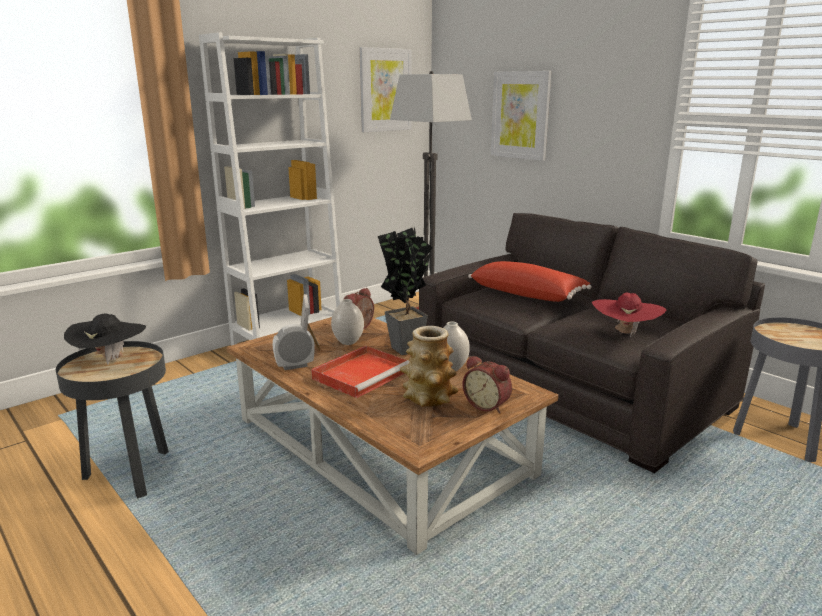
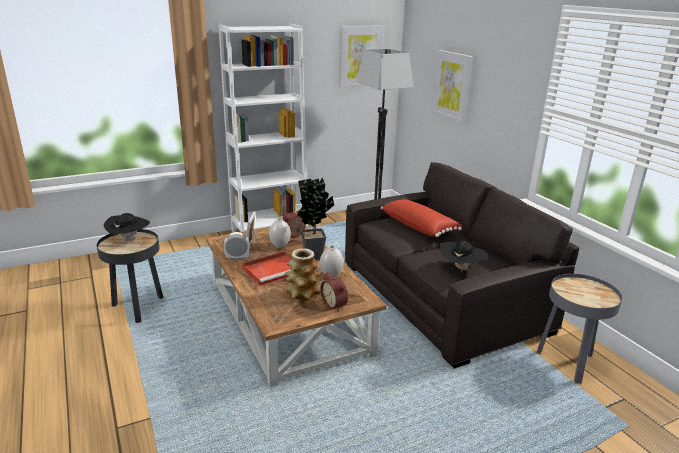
camera: 15 degrees right, 5 degrees up
red hat [592,293,666,338] -> black hat [439,241,488,273]

